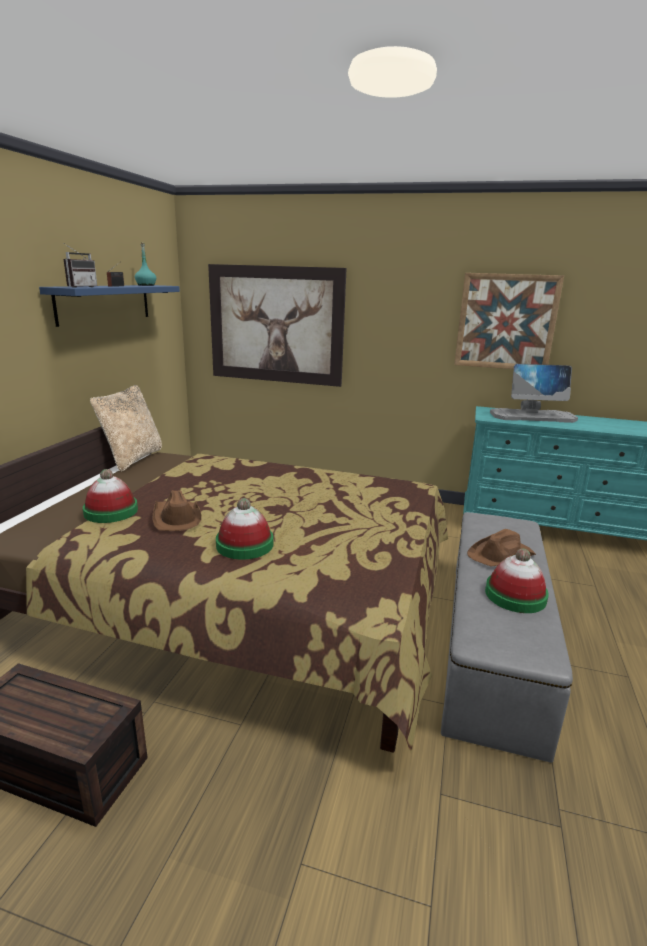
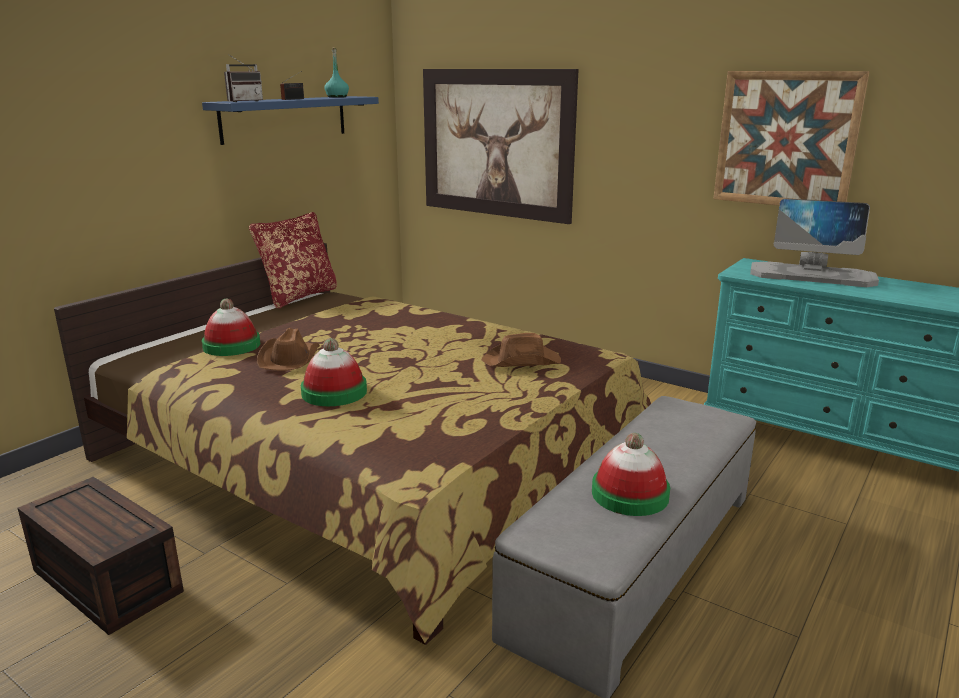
camera: 20 degrees right, 0 degrees up
beige pillow [90,385,162,472] -> red pillow [249,212,337,309]
brown hat [467,529,536,567] -> brown hat moved to [482,333,561,367]

